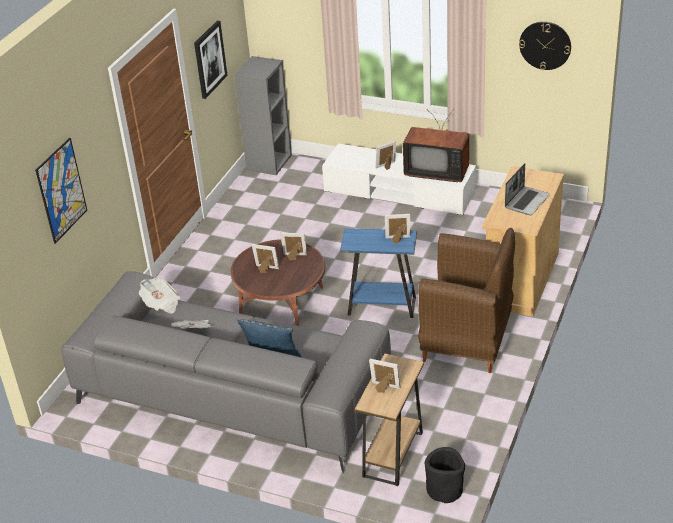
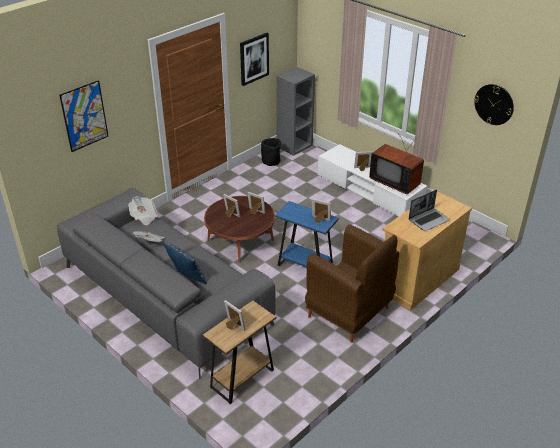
camera: 20 degrees right, 0 degrees up
black planter [425,447,465,503] -> black planter moved to [261,138,281,166]

